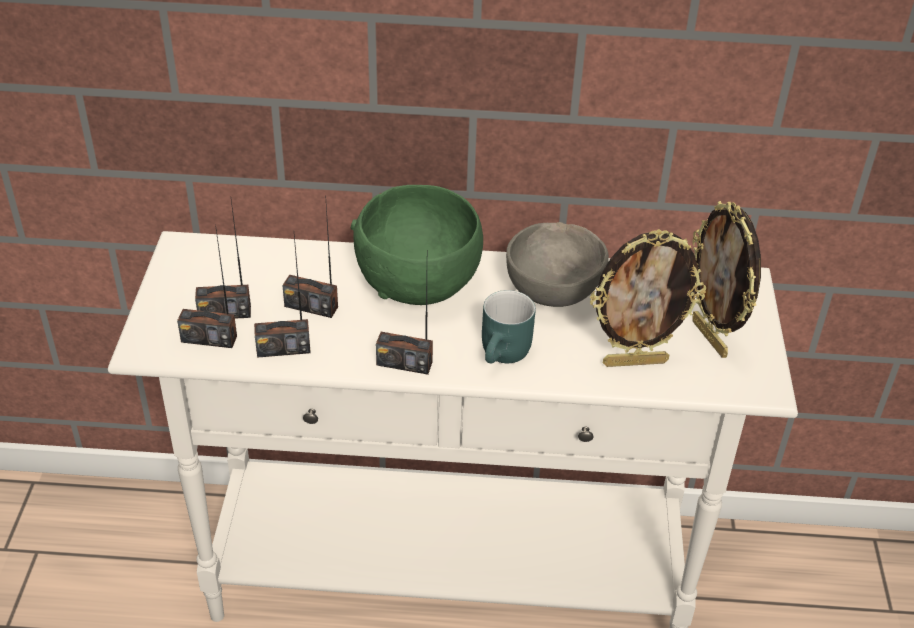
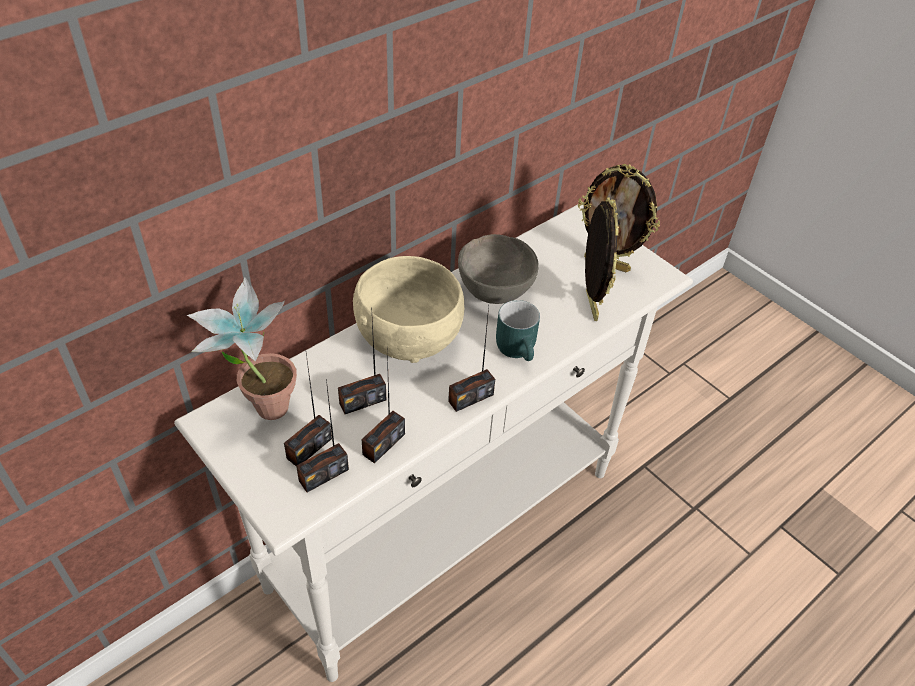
camera: 45 degrees left, 5 degrees up
green bowl [351,185,483,305] -> beige bowl [353,256,464,363]
picture frame [590,229,706,367] -> picture frame turned 45 degrees counterclockwise [585,197,619,321]
none -> potted plant [187,277,297,420]

